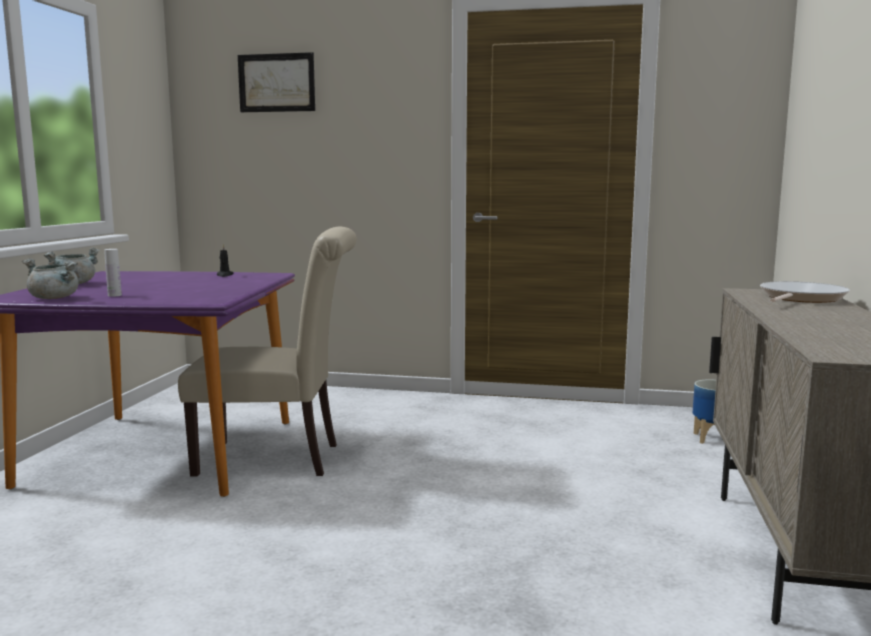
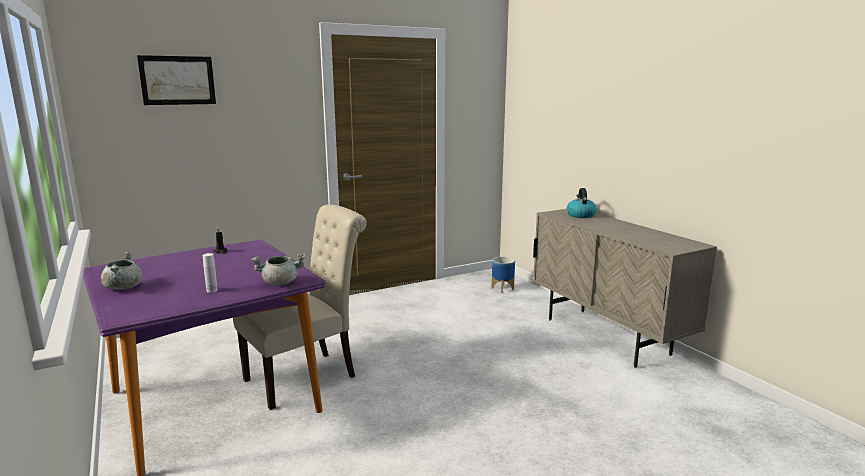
camera: 40 degrees left, 5 degrees up
grey cooking pot [22,258,78,299] -> grey cooking pot moved to [251,253,306,286]
frying pan [760,281,850,303] -> kettle [567,188,597,218]

